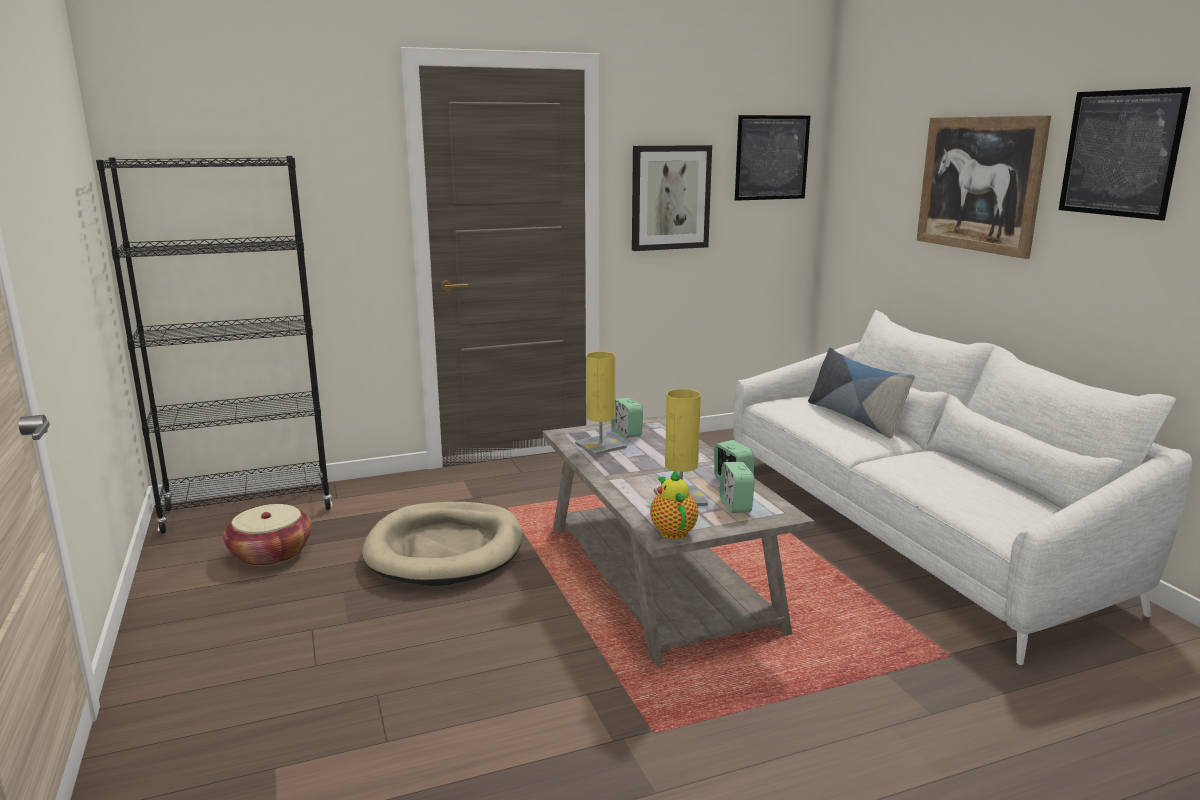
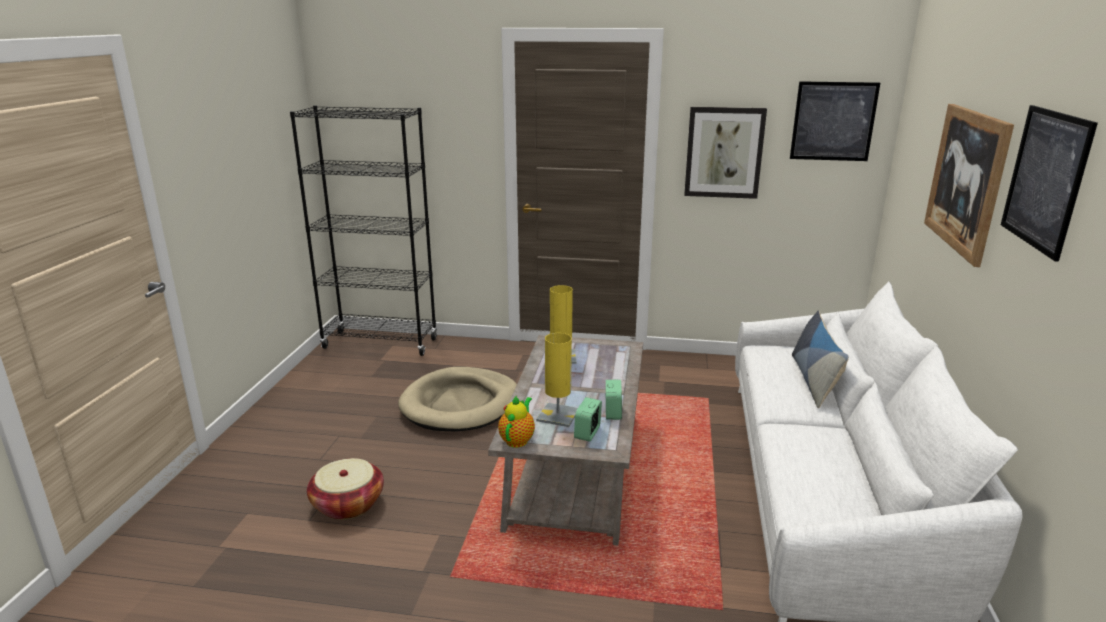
camera: 30 degrees right, 5 degrees up
basket [223,504,312,566] -> basket moved to [307,458,384,520]
alarm clock [611,398,643,438] -> none

